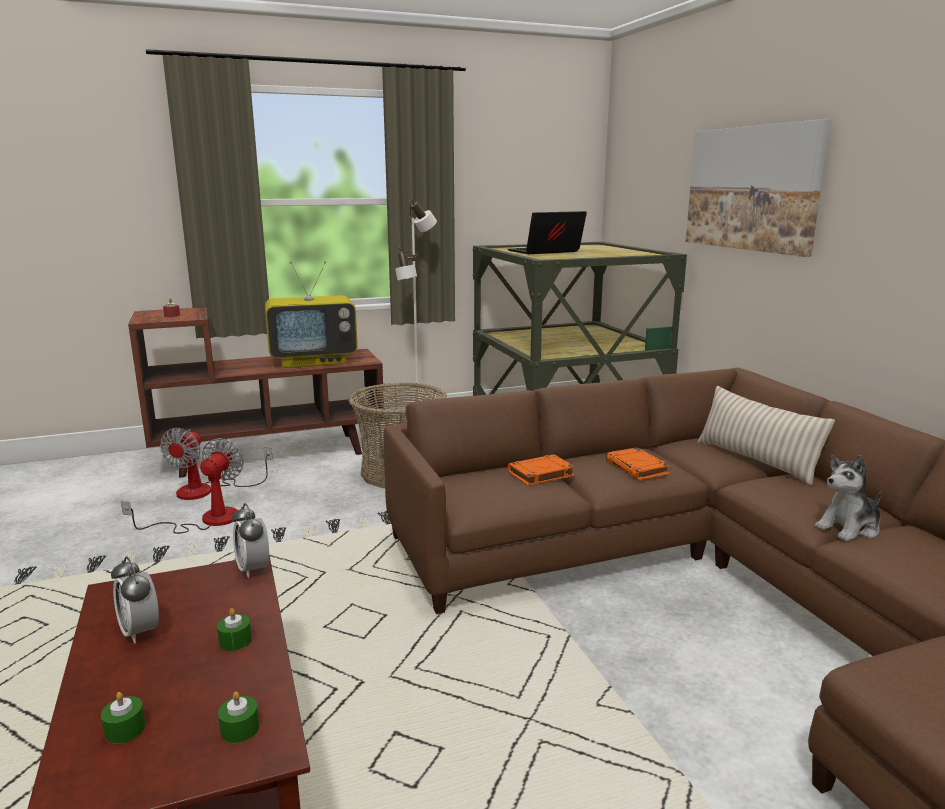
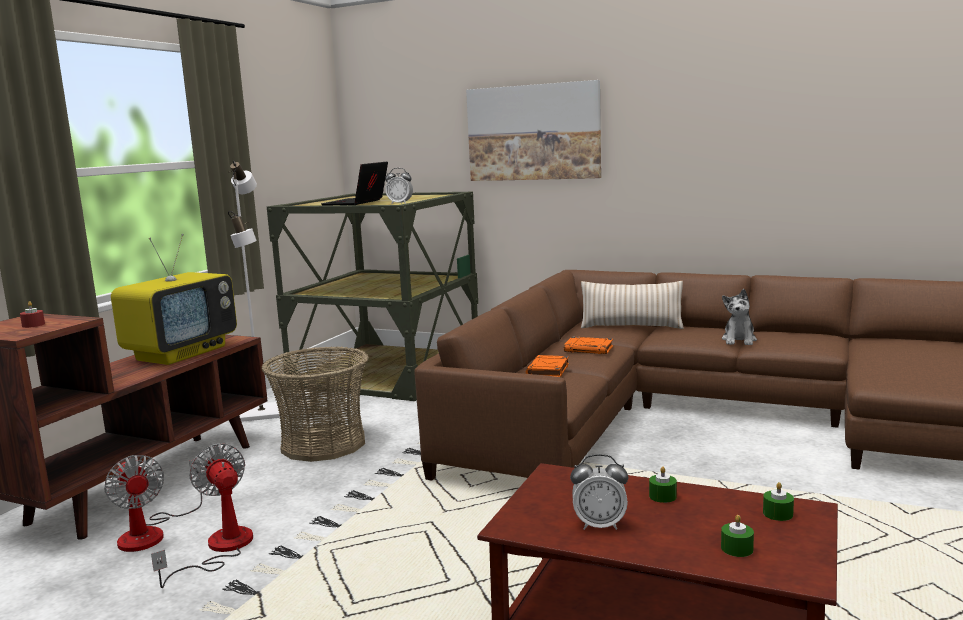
camera: 45 degrees left, 5 degrees down
alarm clock [232,503,269,578] -> alarm clock moved to [385,168,413,204]

